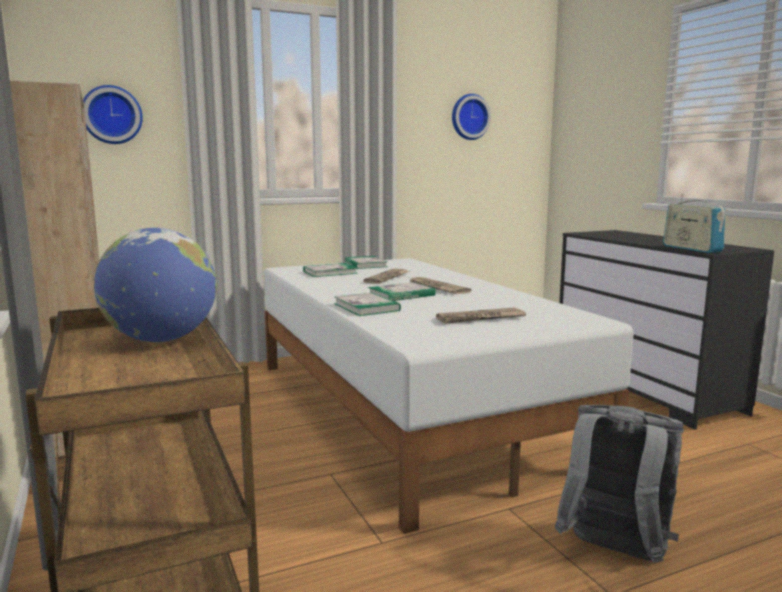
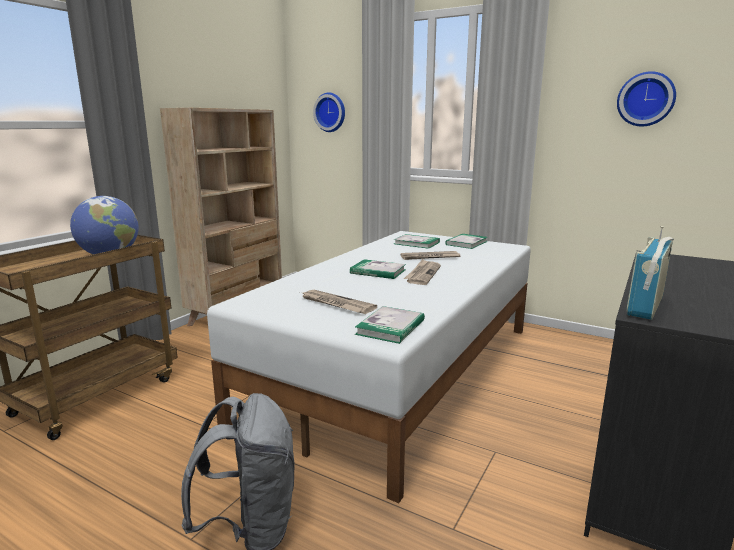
camera: 55 degrees right, 5 degrees up
book [334,293,401,316] -> book moved to [355,306,425,344]

